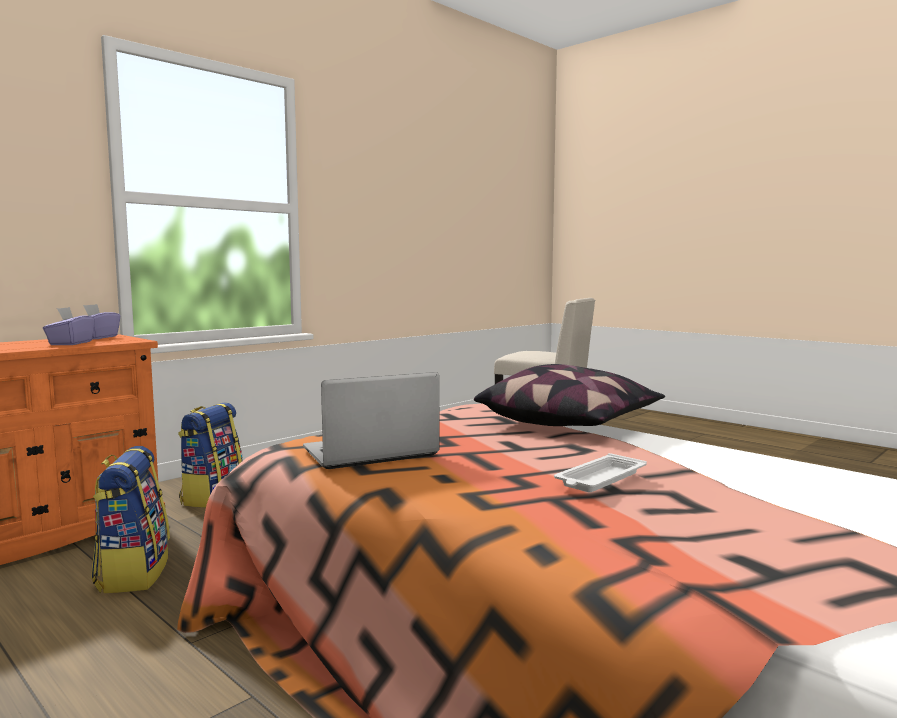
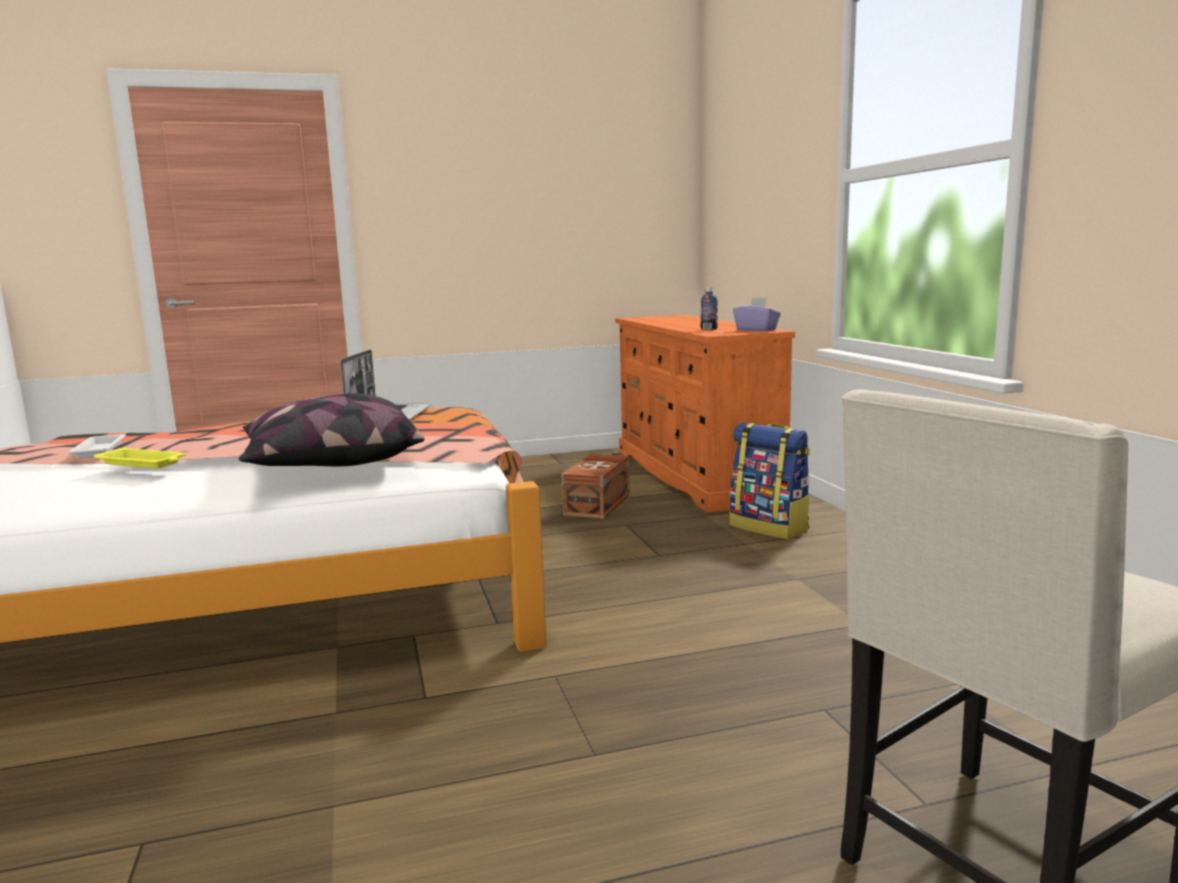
camera: 120 degrees right, 5 degrees up
purple tissue box [43,307,95,345] -> bottle [700,287,718,330]
backpack [91,446,170,593] -> brown storage box [561,454,630,519]
white tray [554,453,647,492] -> white tray moved to [67,434,126,458]
none -> yellow tray [94,447,186,468]

